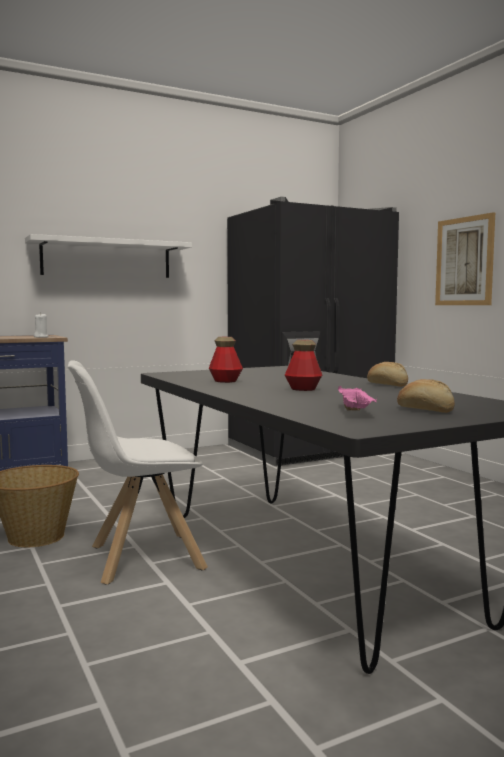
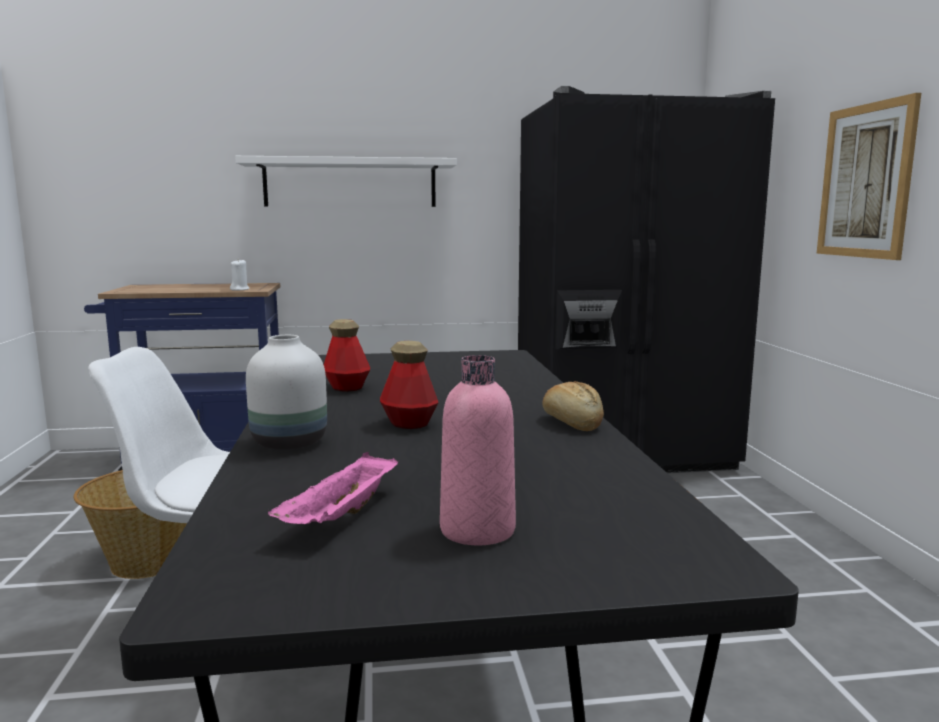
camera: 20 degrees right, 5 degrees up
bread [397,379,455,413] -> pink bottle [440,355,516,545]
none -> white vase [246,335,327,450]

